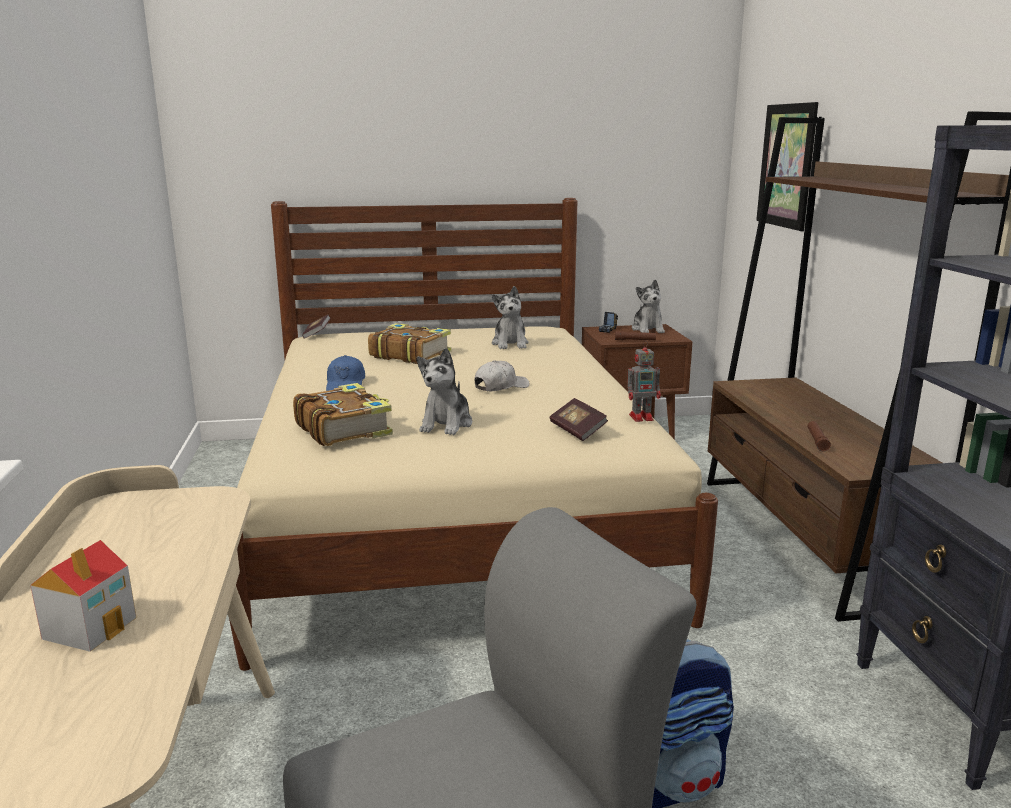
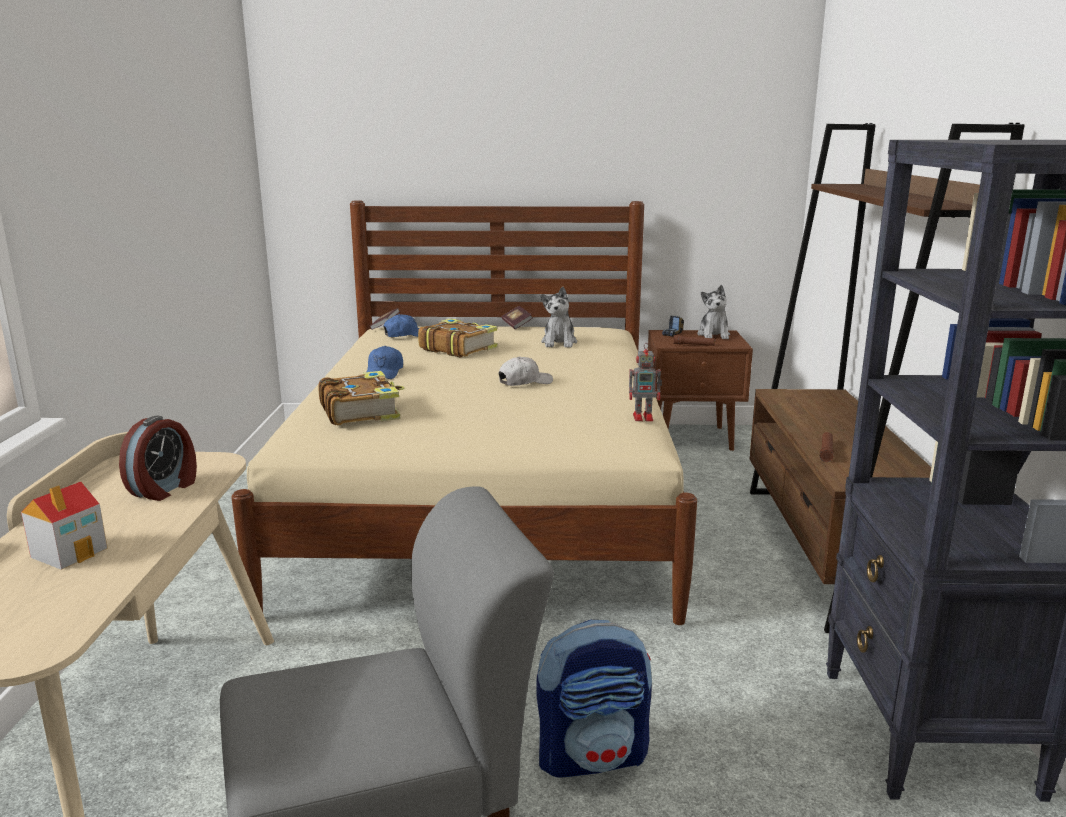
camera: 10 degrees right, 0 degrees up
plush toy [417,348,472,435] -> none
book [550,398,608,441] -> book moved to [502,306,533,329]
picture [756,102,818,231] -> none
none -> alarm clock [119,416,197,501]
none -> blue cap [384,314,419,337]

